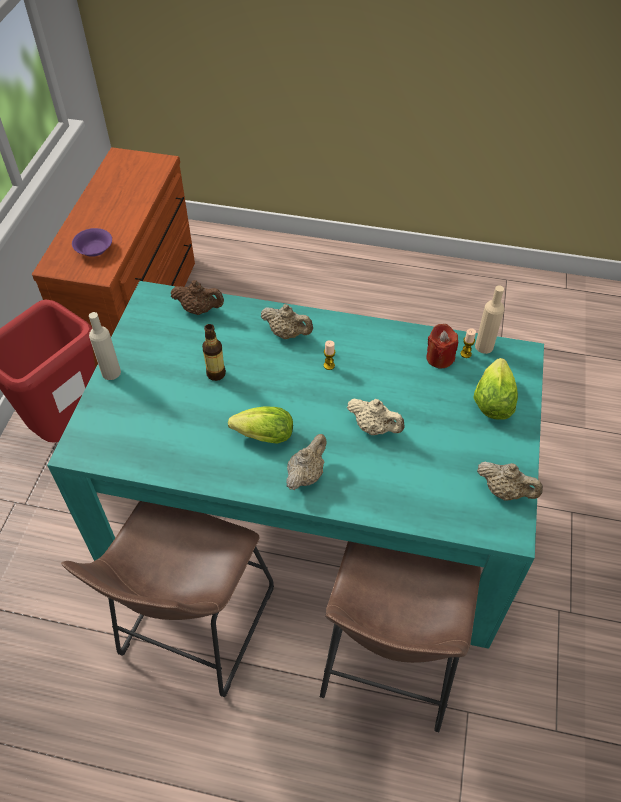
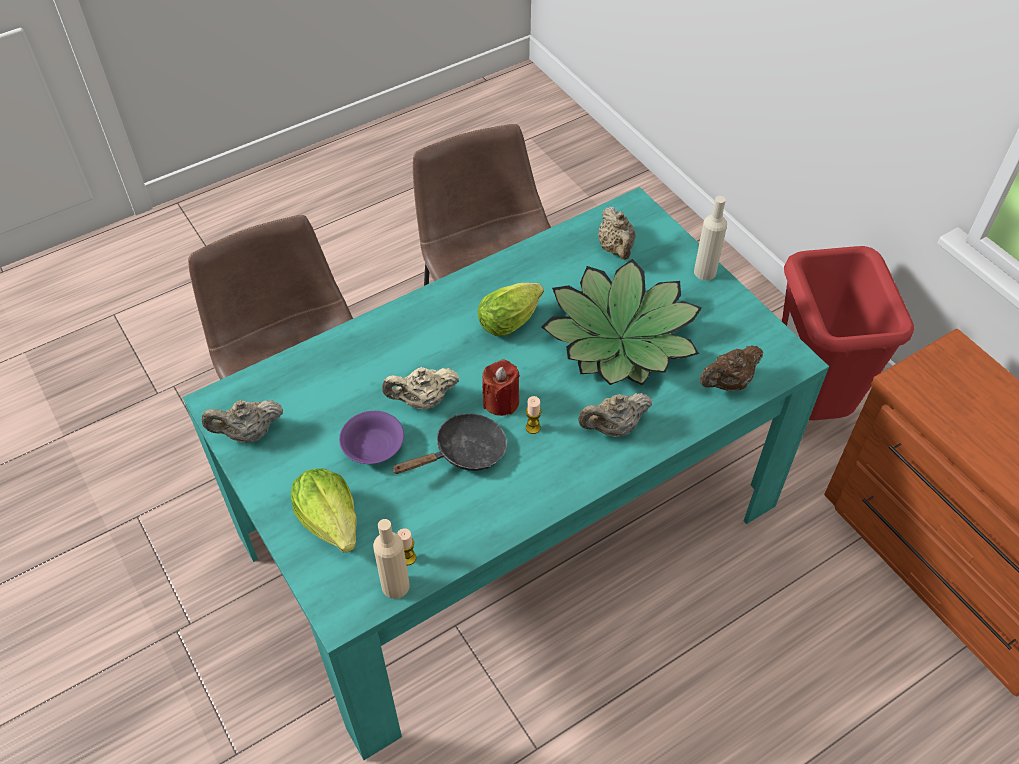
camera: 135 degrees right, 0 degrees up
purple bowl [72,228,112,257] -> purple bowl moved to [339,411,404,464]
bottle [202,324,226,381] -> potted plant [541,259,702,385]
beige teapot [286,434,327,490] -> beige teapot moved to [598,207,636,260]
red candle [426,324,458,369] -> red candle moved to [482,359,520,416]
none -> black frying pan [392,413,507,474]

